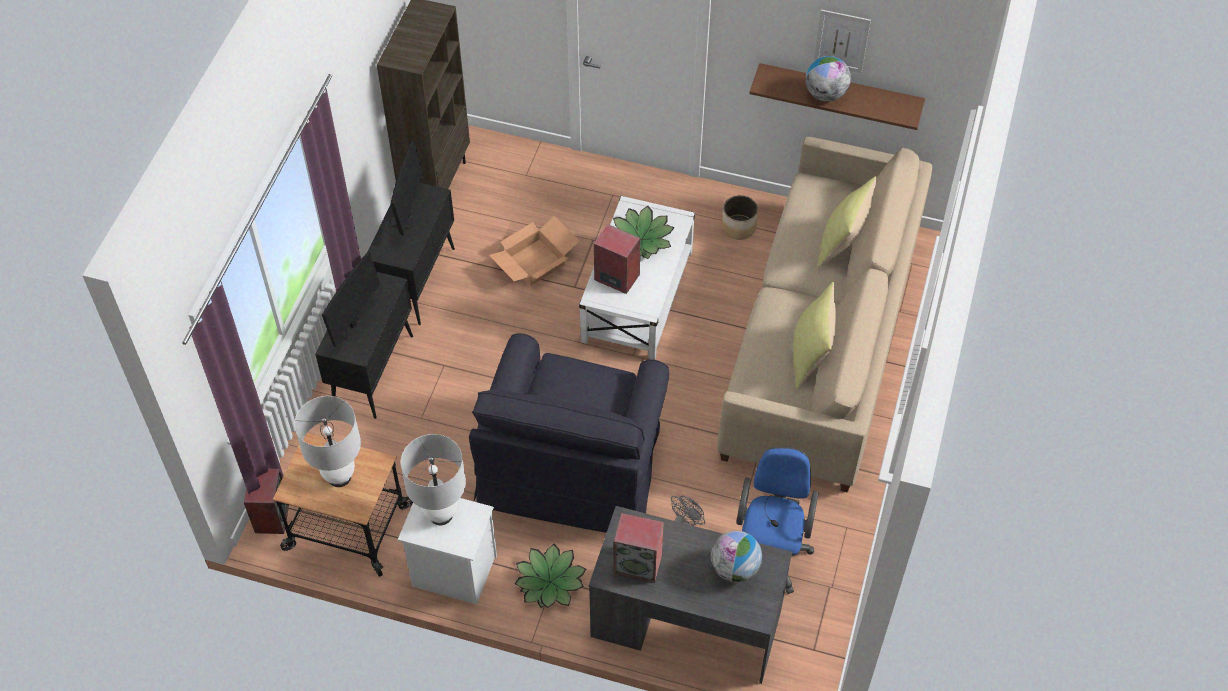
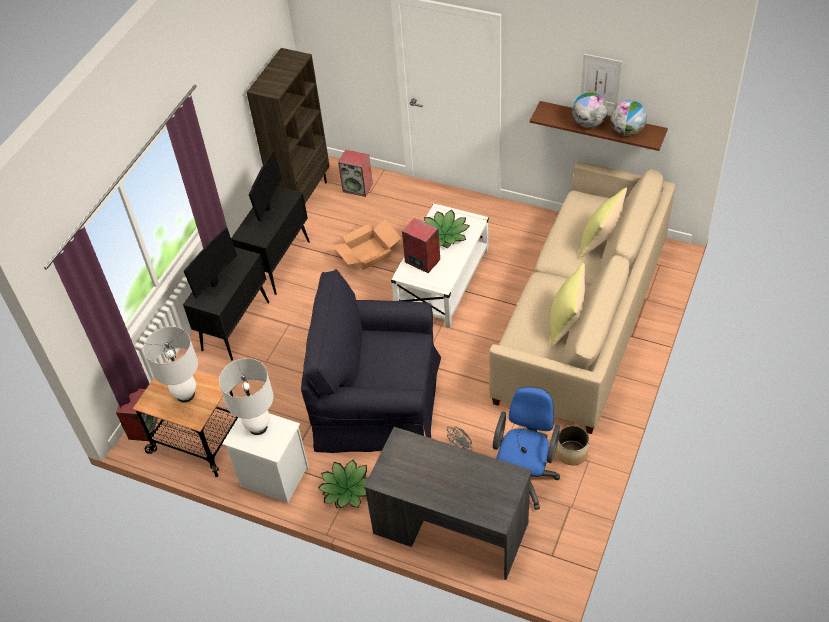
camera: 10 degrees right, 5 degrees down
black armchair [469,333,669,533] -> black armchair turned 75 degrees clockwise [301,269,441,453]
speaker [613,513,664,583] -> speaker moved to [338,150,373,197]
globe [711,531,762,583] -> globe moved to [611,100,647,136]
planter [722,195,758,240] -> planter moved to [556,425,589,465]

